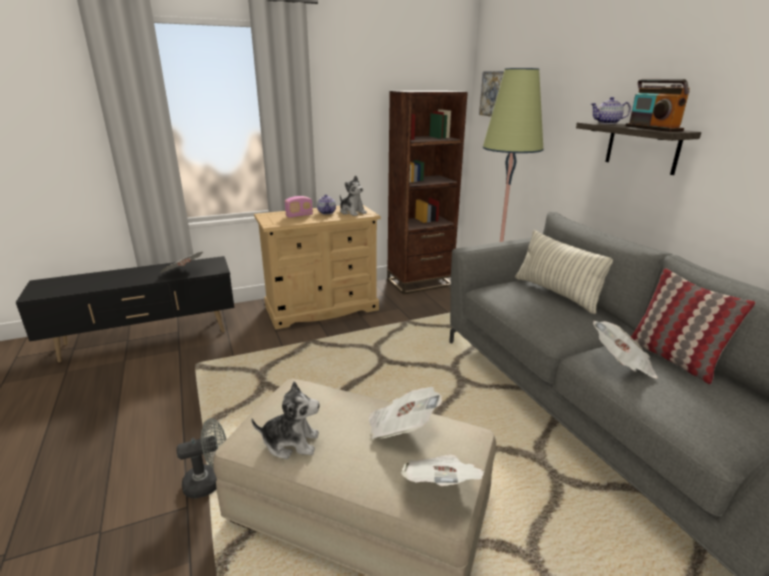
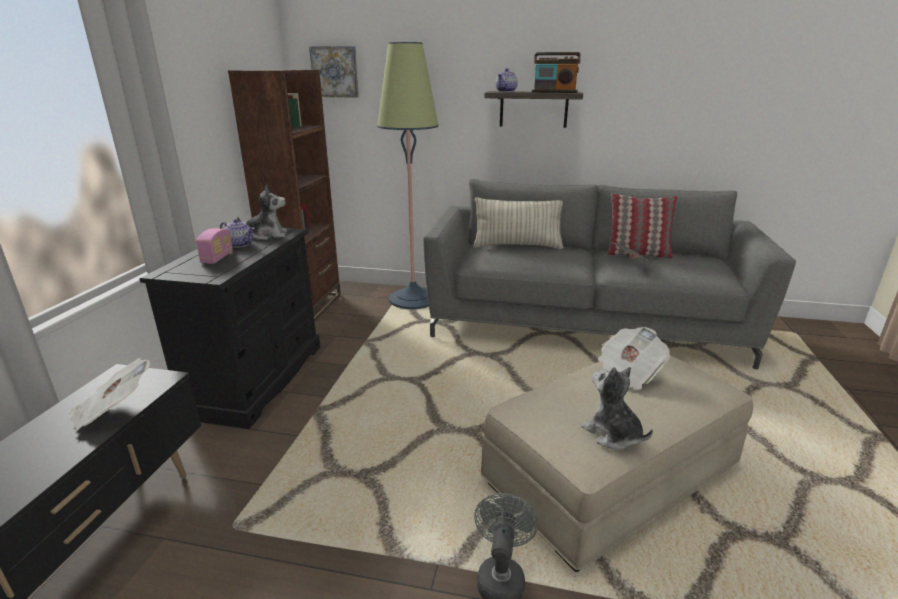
camera: 55 degrees left, 0 degrees up
plush toy [251,381,320,459] -> plush toy turned 75 degrees counterclockwise [581,367,653,450]
beige dresser [254,205,381,330] -> black dresser [140,228,320,429]
newspaper [401,454,485,486] -> none

